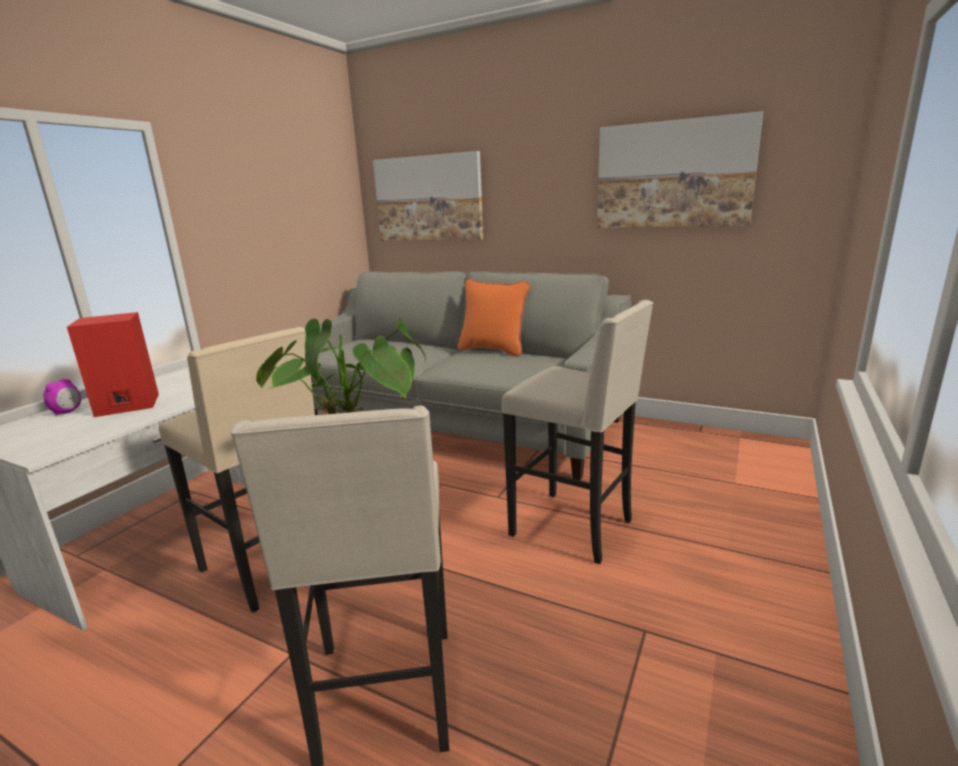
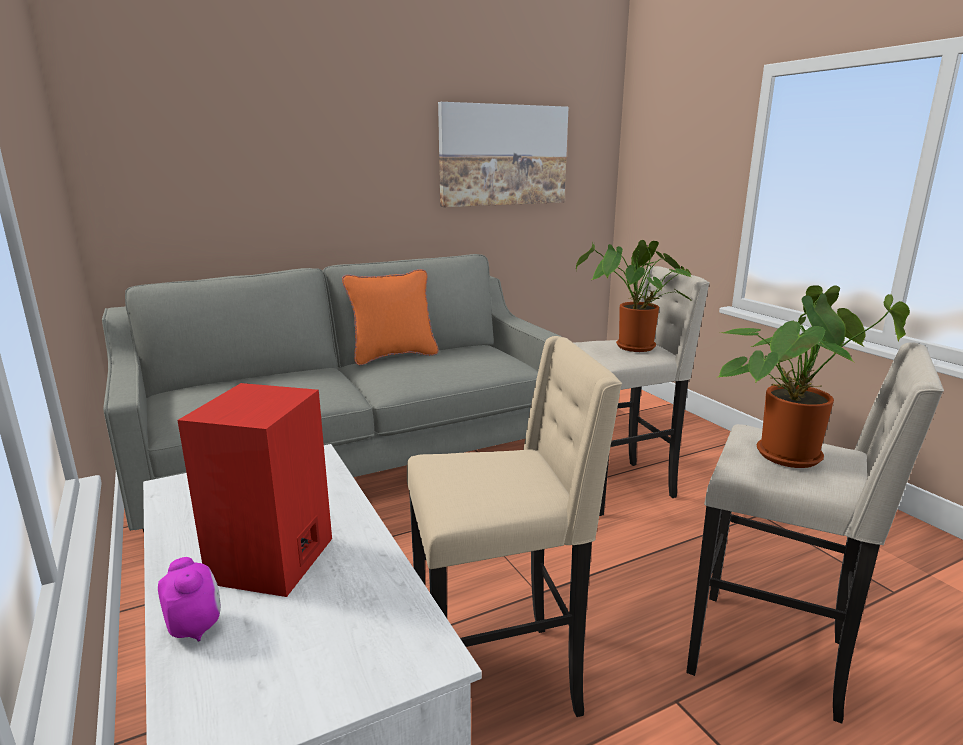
camera: 55 degrees left, 0 degrees up
picture [373,151,483,241] -> none
none -> potted plant [576,240,692,352]

